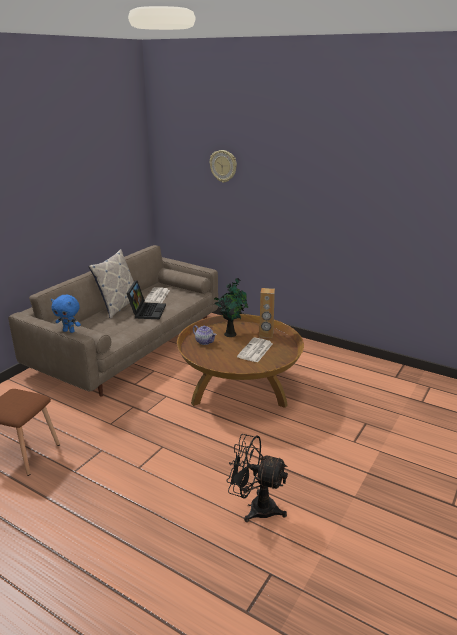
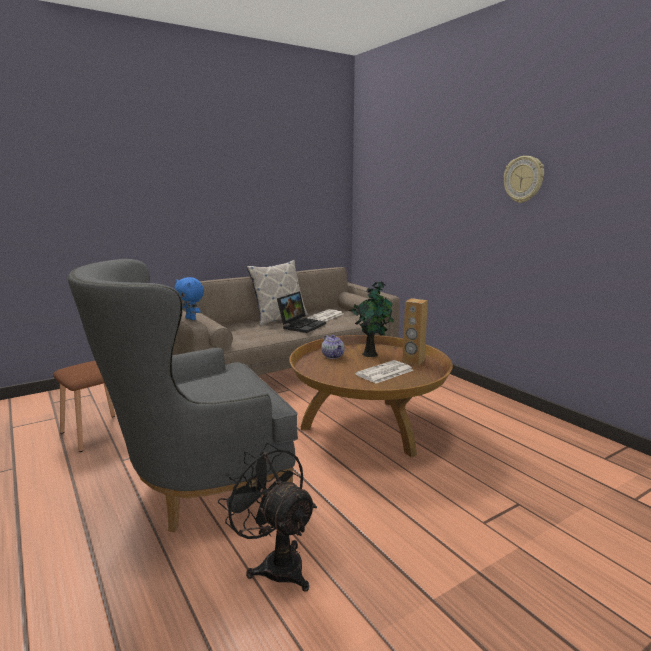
camera: 25 degrees right, 10 degrees down
wall clock [210,150,237,183] -> wall clock moved to [504,156,544,203]
none -> grey armchair [68,259,298,533]

